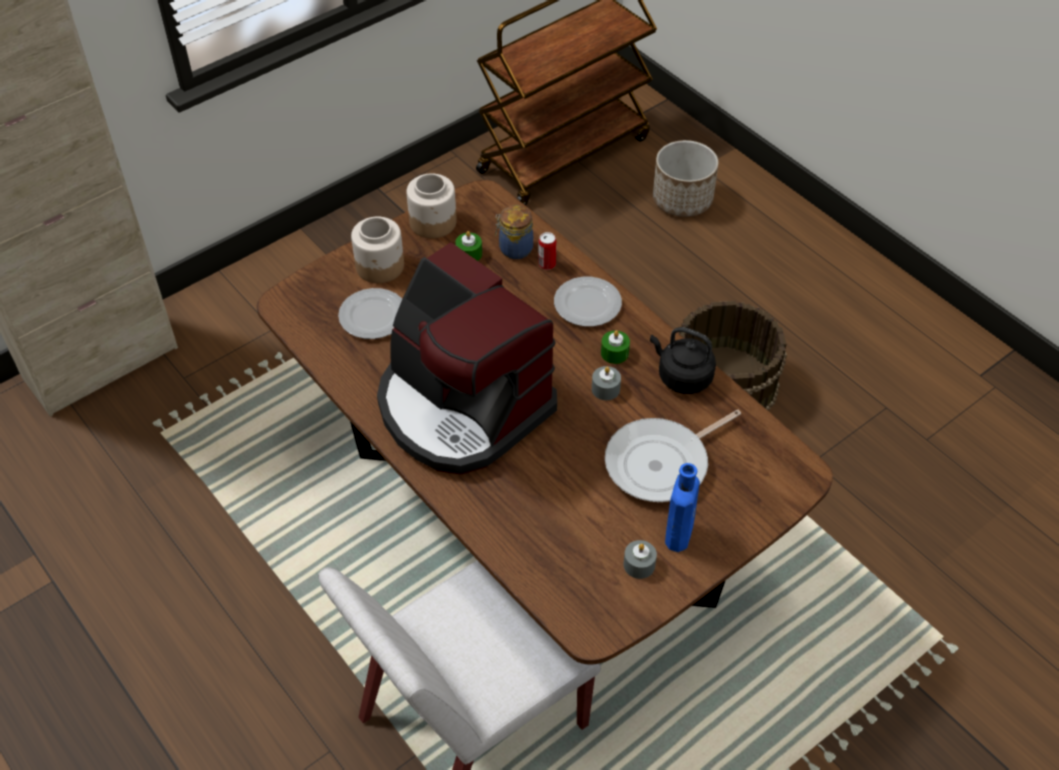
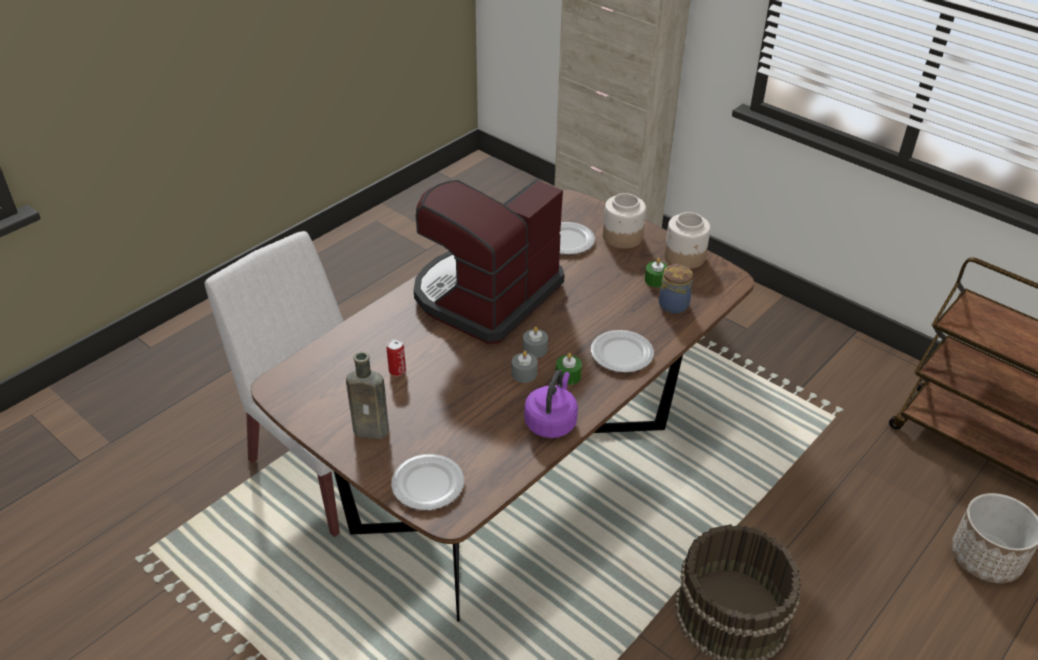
camera: 80 degrees right, 10 degrees down
can [538,232,556,270] -> can moved to [387,339,406,376]
frying pan [605,410,741,502] -> none
grey candle [623,540,657,579] -> grey candle moved to [523,327,548,358]
black kettle [650,327,716,394] -> purple kettle [524,370,578,438]
blue bottle [665,463,700,552] -> brown bottle [346,352,389,439]
none -> plate [391,454,464,510]

